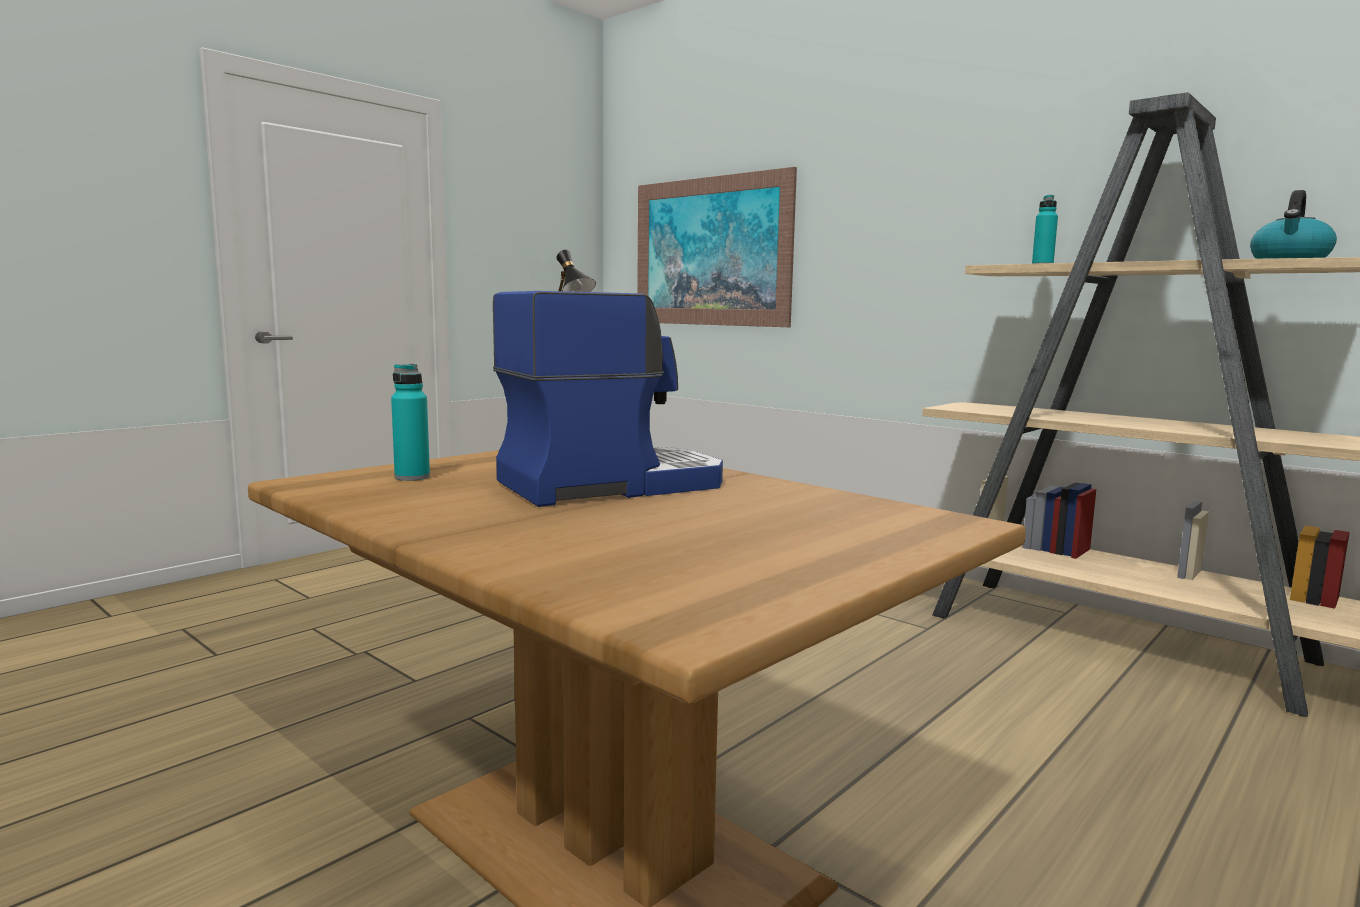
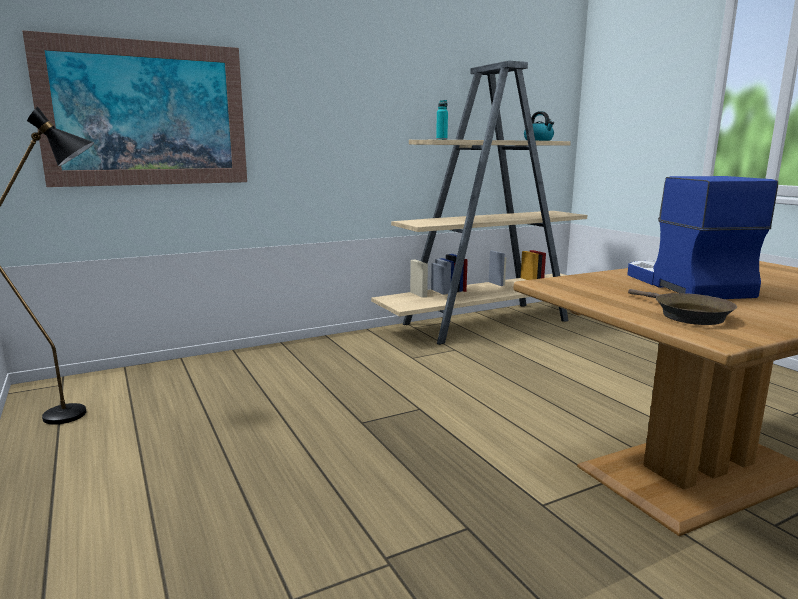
camera: 70 degrees left, 5 degrees up
turquoise bottle [391,364,430,481] -> brown frying pan [628,289,737,325]

